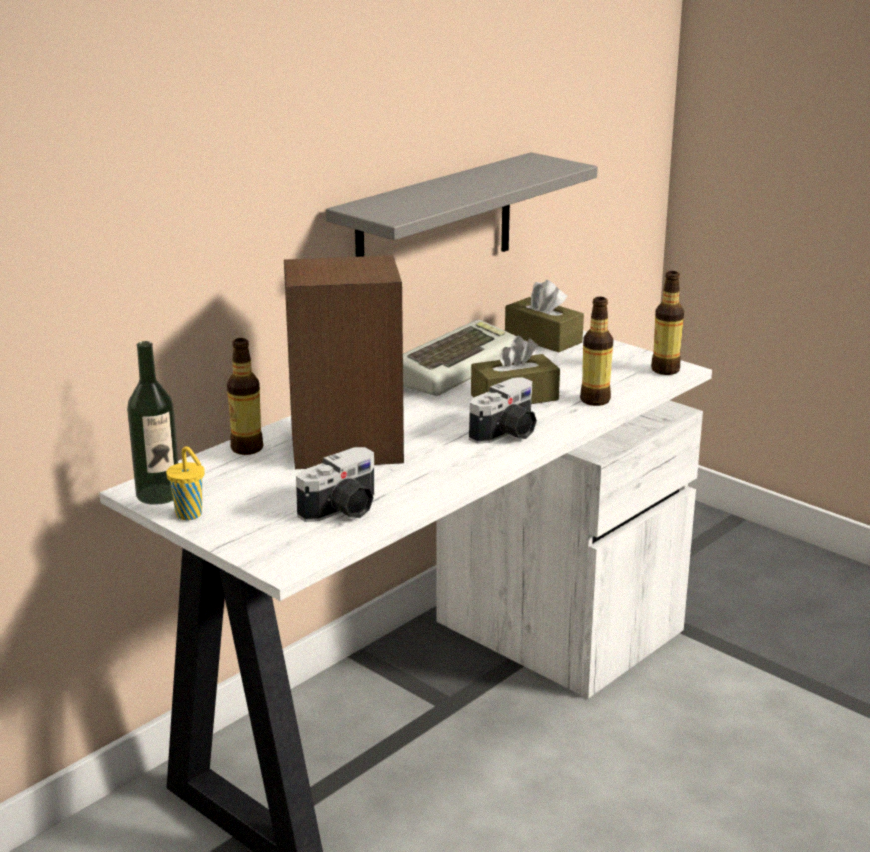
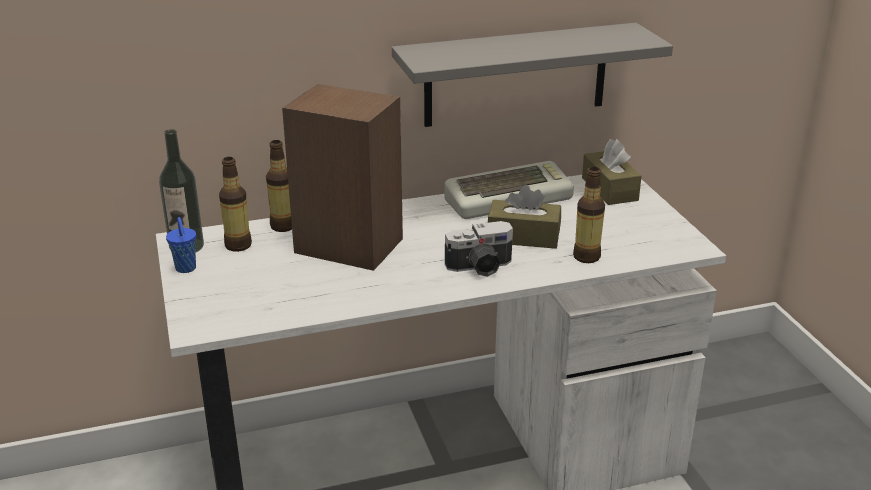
camera: 30 degrees right, 5 degrees up
yellow cup [166,446,205,520] -> blue cup [166,217,196,273]
camera [296,447,374,522] -> none
bottle [651,271,684,375] -> bottle moved to [219,157,252,252]

